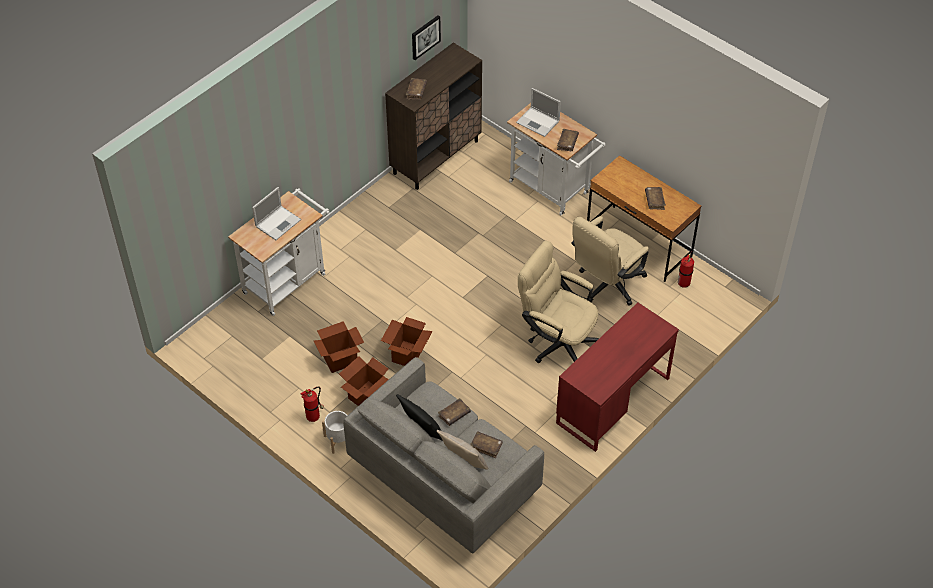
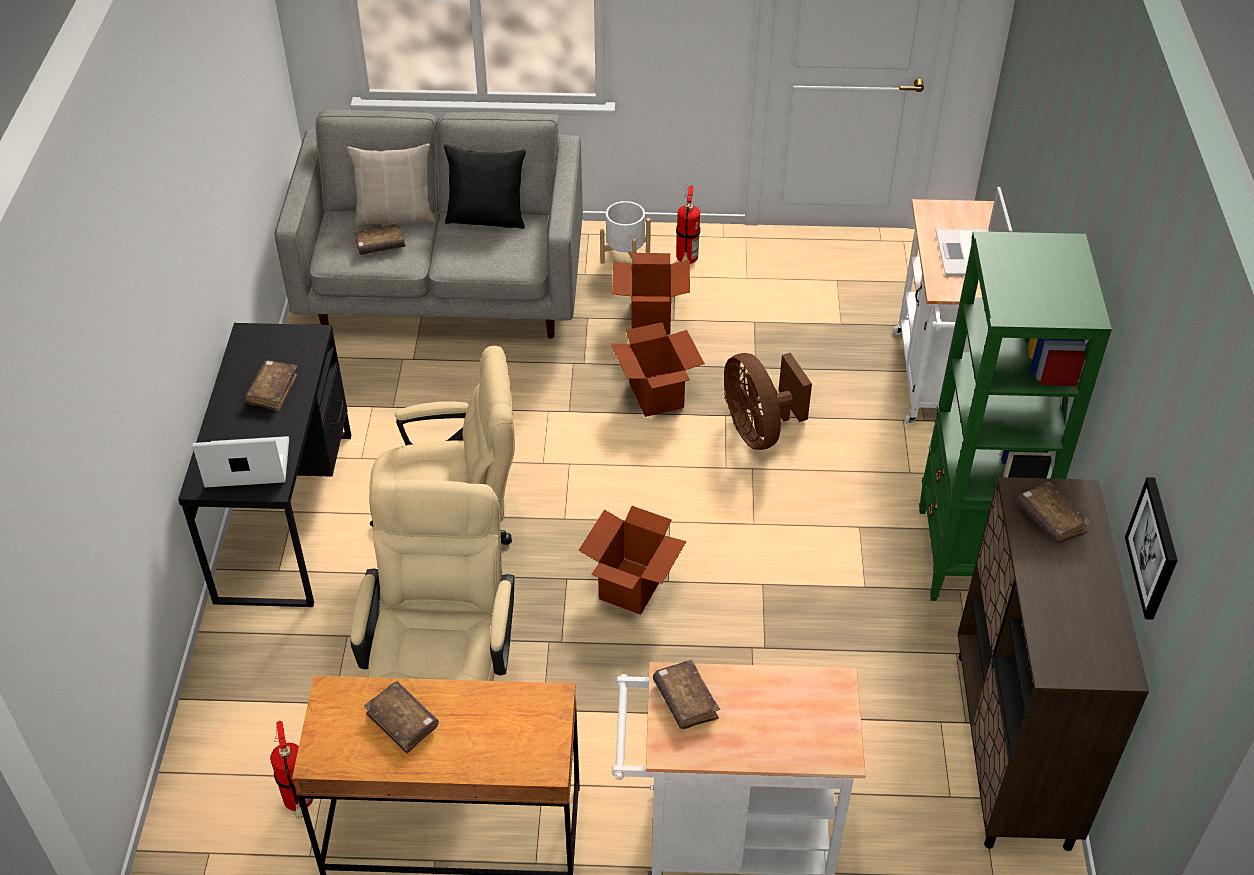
camera: 140 degrees right, 5 degrees down
cardboard box [313,321,364,373] -> cardboard box moved to [578,506,686,615]
brown book [438,398,471,426] -> brown book moved to [245,360,298,411]
laptop [516,88,561,137] -> laptop moved to [192,436,289,487]
red desk [556,303,679,452] -> black desk [178,323,351,607]
none -> brown fan [724,353,812,450]
none -> green bookcase [919,231,1112,601]

